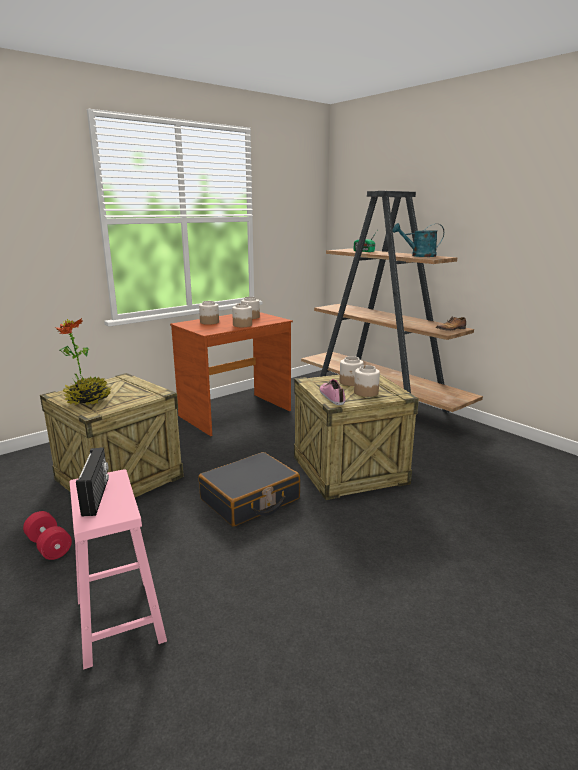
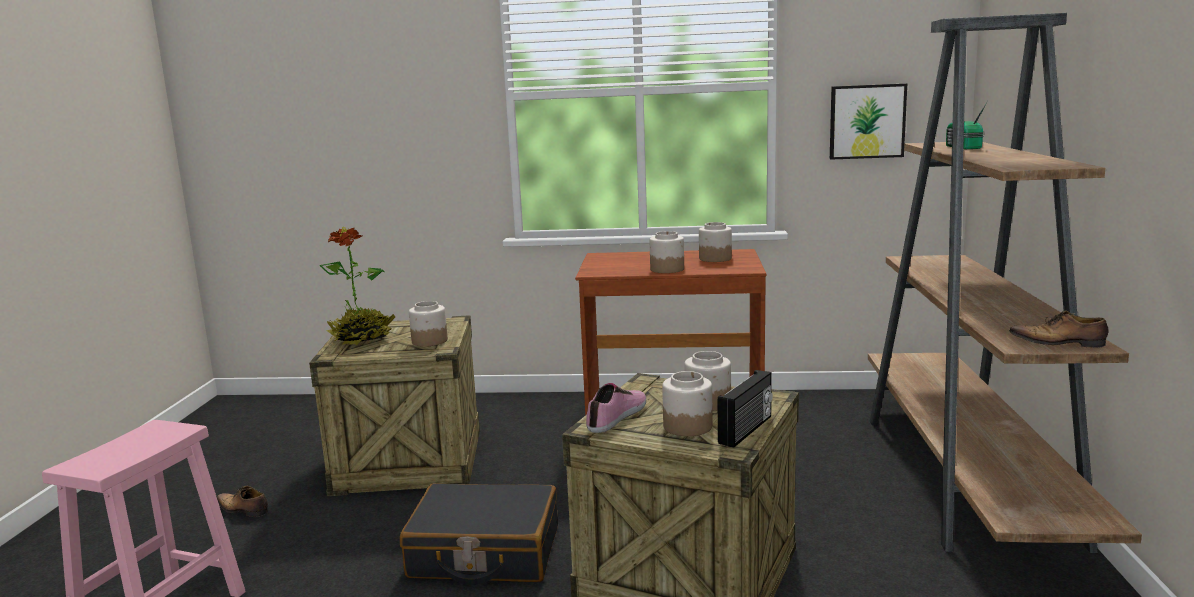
camera: 45 degrees right, 5 degrees down
red dumbbell [23,511,72,560] -> shoe [217,486,268,517]
radio [76,447,109,517] -> radio moved to [718,370,773,448]
jar [199,301,219,325] -> jar moved to [409,301,448,347]
turquoise watering can [392,223,444,257] -> none
none -> picture [830,84,907,159]

